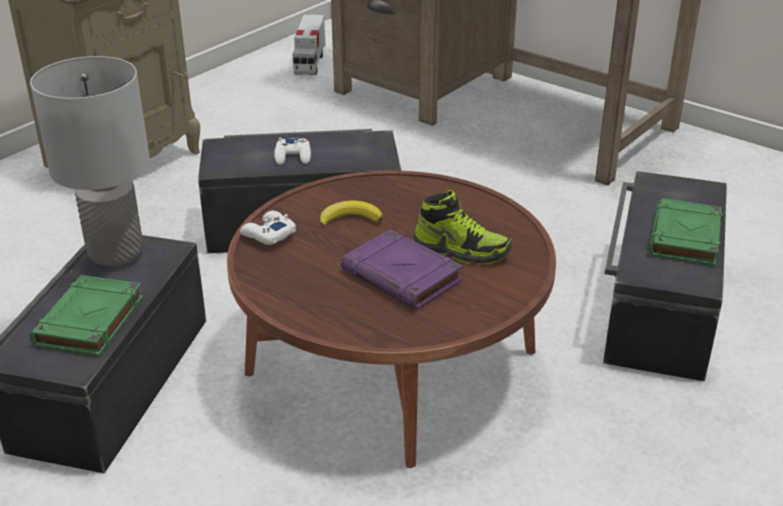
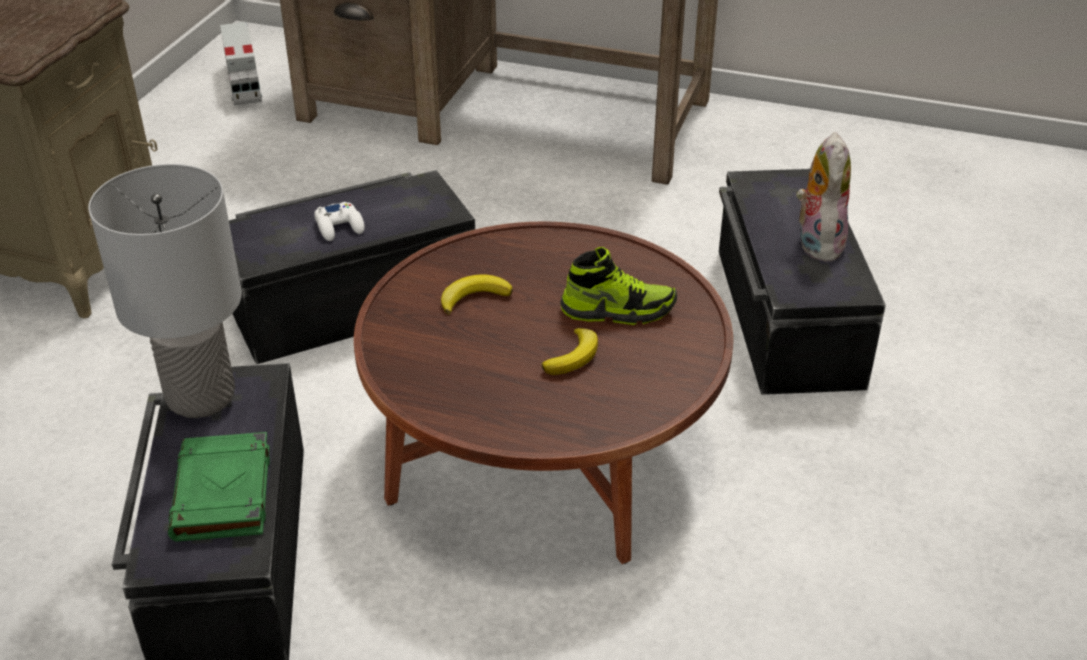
camera: 20 degrees left, 5 degrees up
white game controller [240,211,296,245] -> none
purple book [341,229,463,310] -> banana [542,328,598,375]
green book [649,198,722,266] -> plush toy [796,132,851,262]

